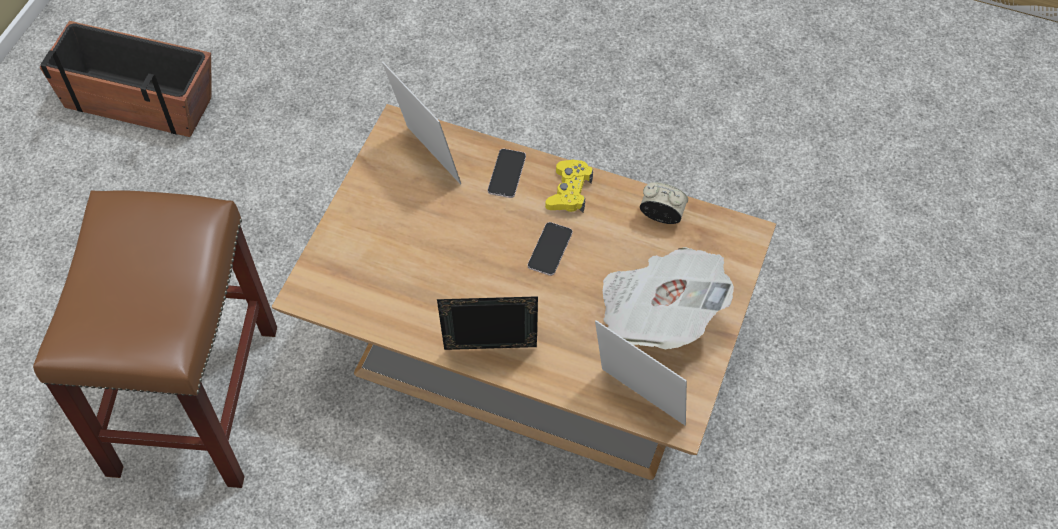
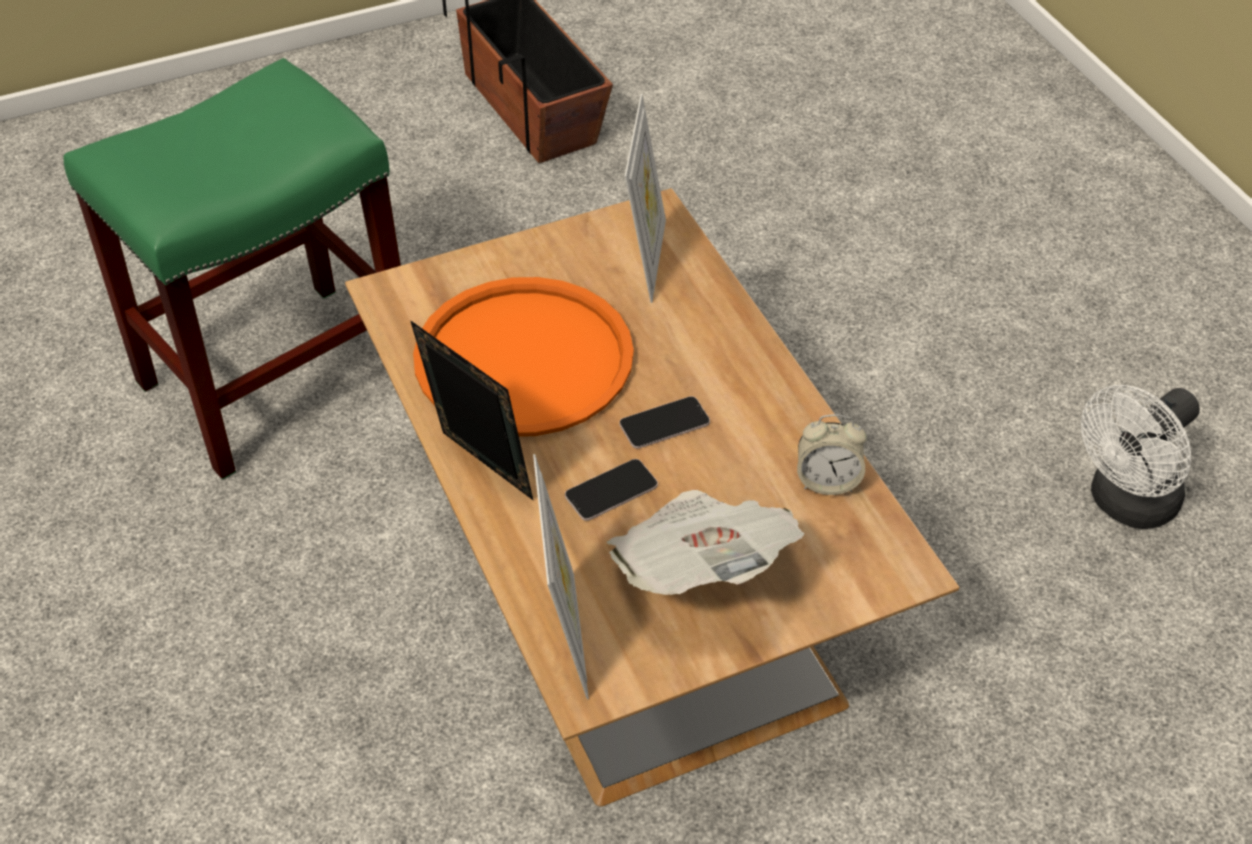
camera: 45 degrees right, 10 degrees down
brown stool [33,190,277,488] -> green stool [63,58,401,480]
phone [488,149,526,198] -> phone moved to [565,459,658,521]
yellow game controller [545,159,593,212] -> none
alarm clock [640,182,688,224] -> alarm clock turned 120 degrees clockwise [797,414,867,495]
none -> orange tray [413,277,634,437]
none -> white fan [1081,385,1200,529]

